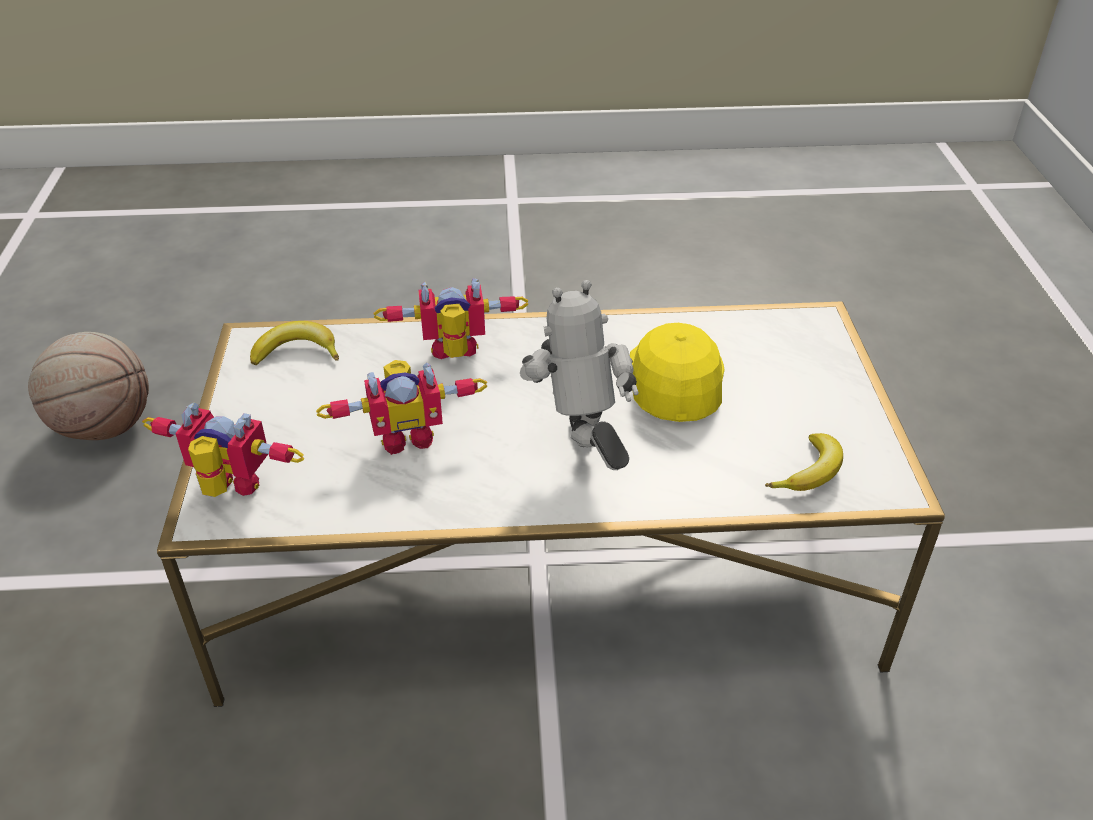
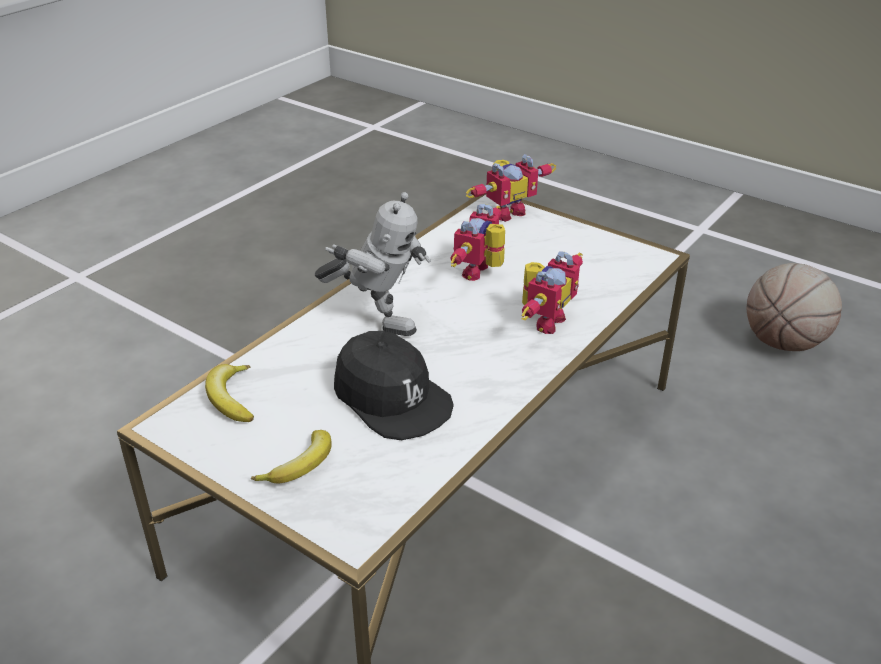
camera: 130 degrees right, 5 degrees down
banana [250,321,339,365] -> banana moved to [251,430,332,483]
yellow cap [630,323,725,422] -> black cap [334,331,454,440]

